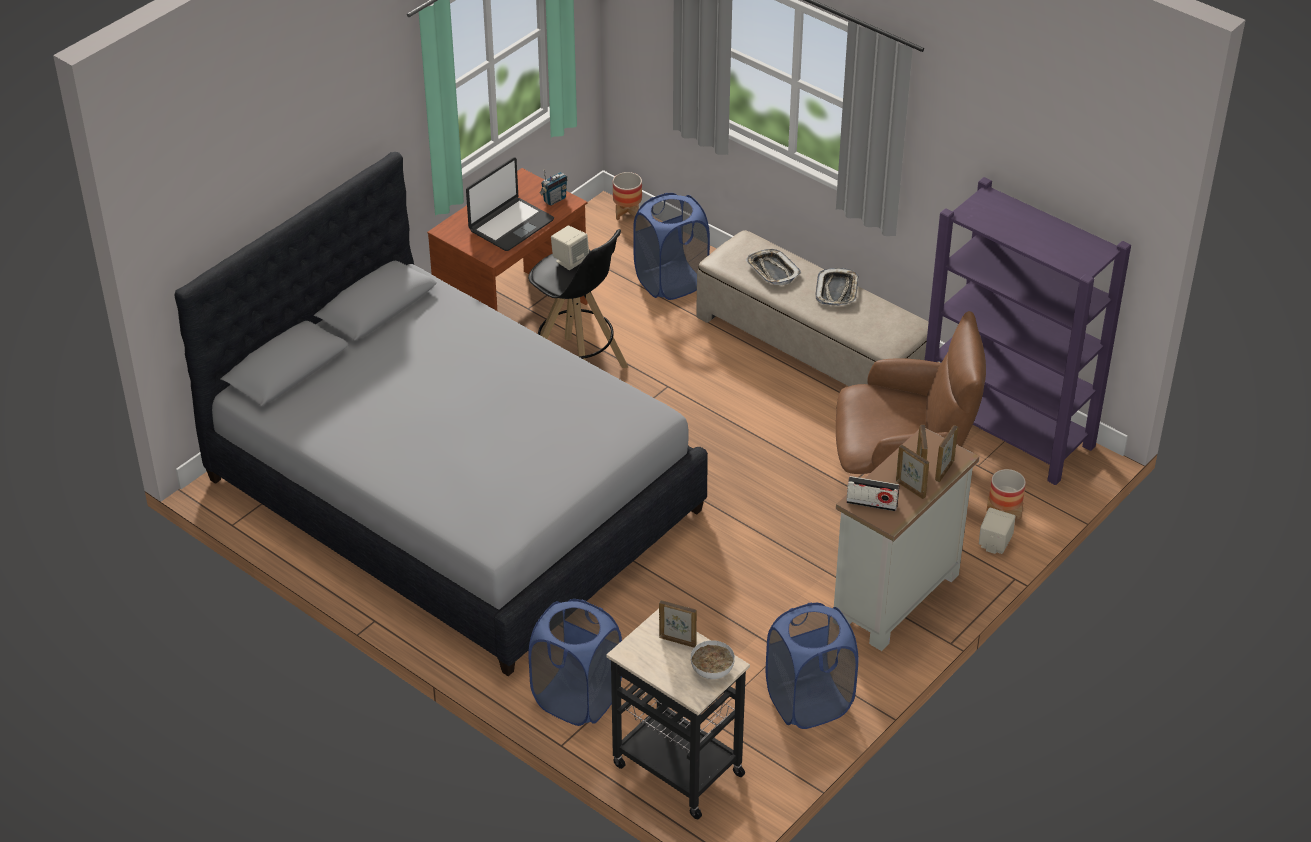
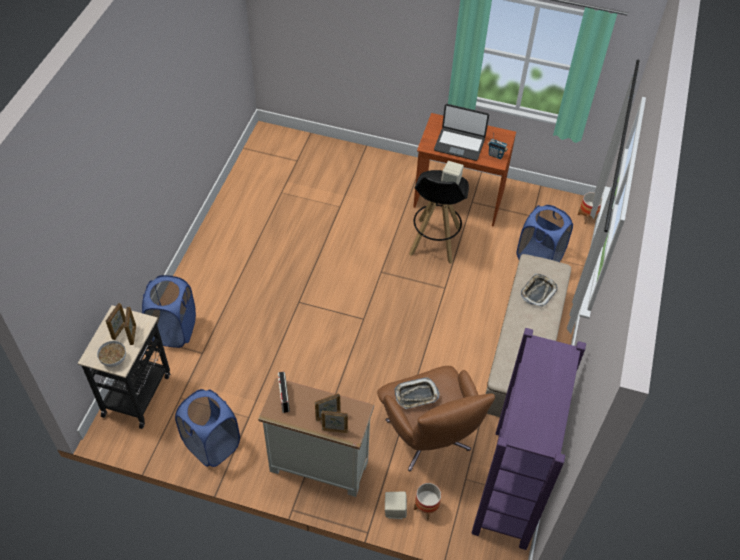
camera: 65 degrees right, 10 degrees up
grey bed [175,152,708,676] -> none
tray [815,268,859,306] -> tray moved to [394,377,440,409]
picture frame [896,445,929,499] -> picture frame moved to [106,303,126,340]

